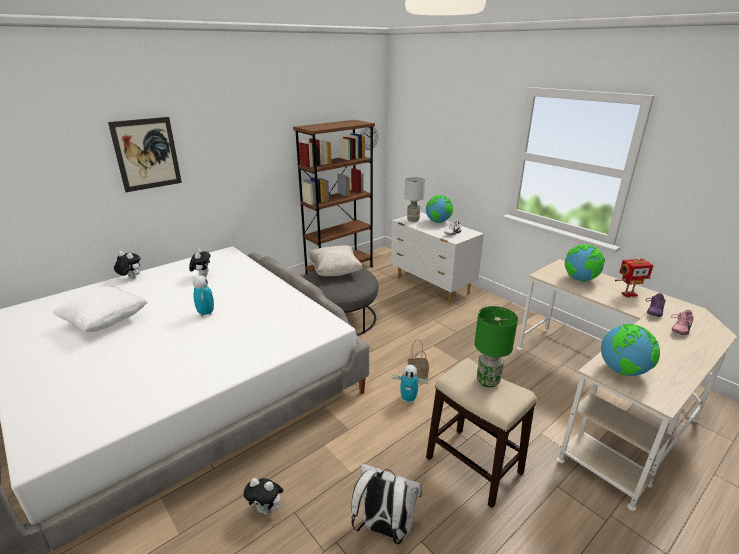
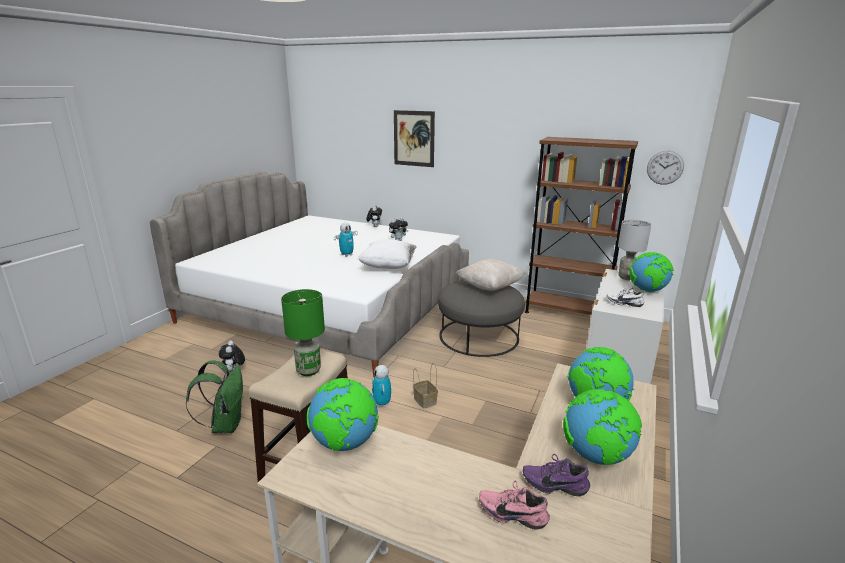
camera: 65 degrees right, 5 degrees down
white pillow [53,286,148,332] -> white pillow moved to [358,239,417,269]
white backpack [351,464,422,544] -> green backpack [186,360,243,433]
toy robot [615,258,654,297] -> globe [563,389,642,465]

